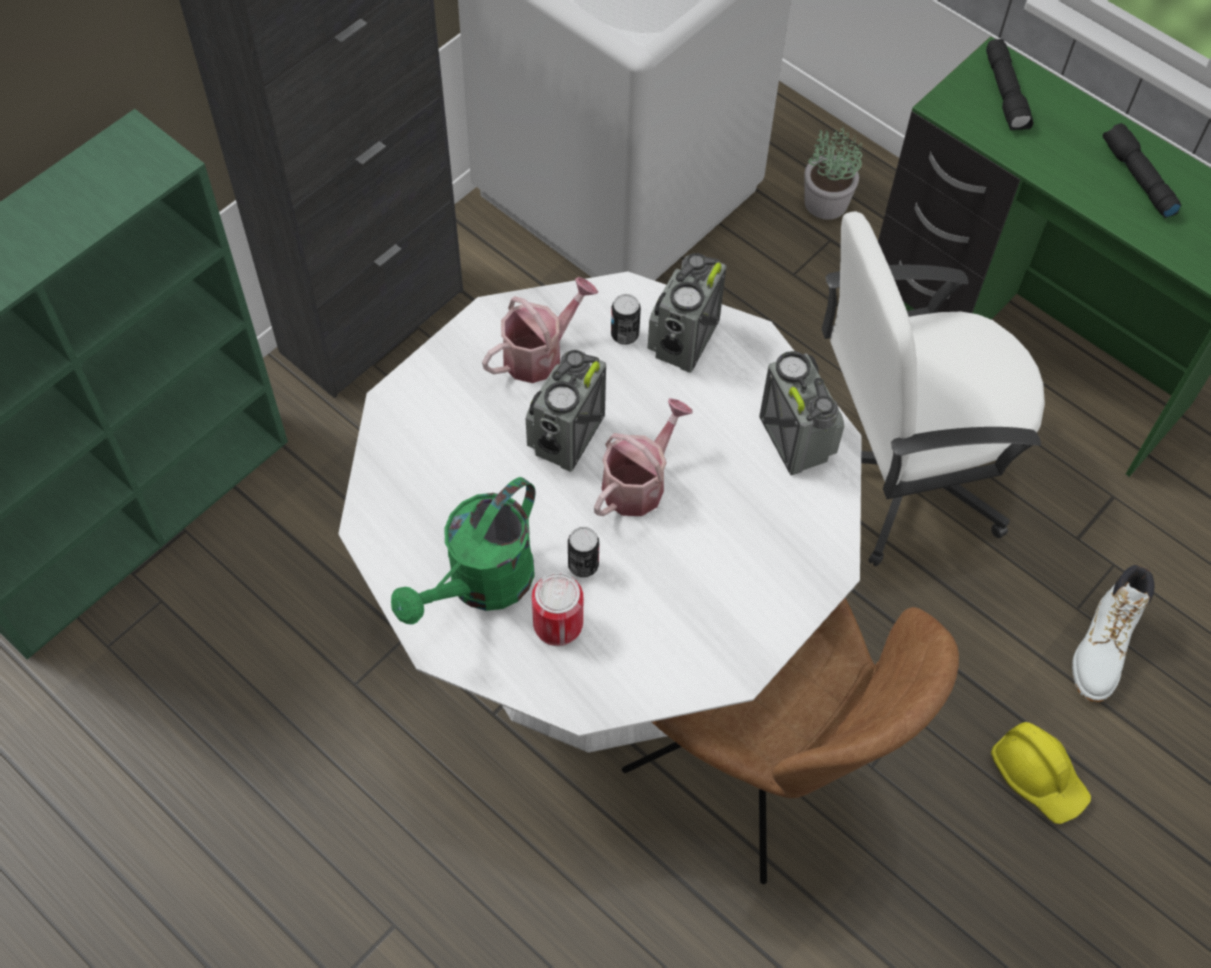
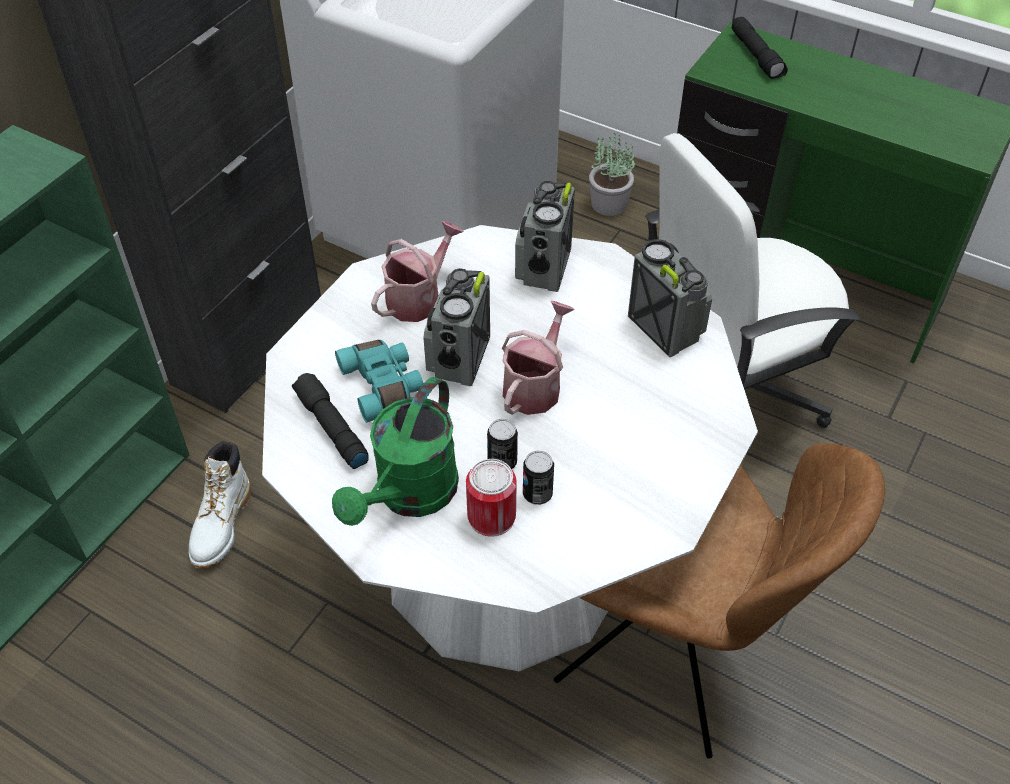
camera: 10 degrees left, 10 degrees down
can [611,294,641,345] -> can moved to [523,451,554,505]
yellow hard hat [991,722,1091,824] -> none
white boot [1072,565,1155,702] -> white boot moved to [189,441,251,568]
black flashlight [1103,123,1182,218] -> black flashlight moved to [292,373,369,469]
none -> turquoise binoculars [335,340,423,423]

